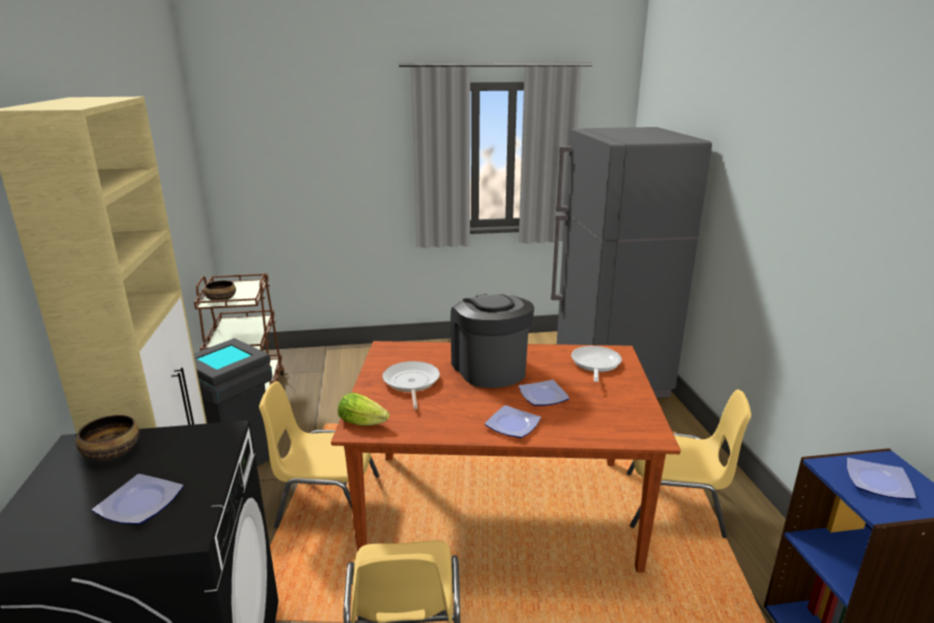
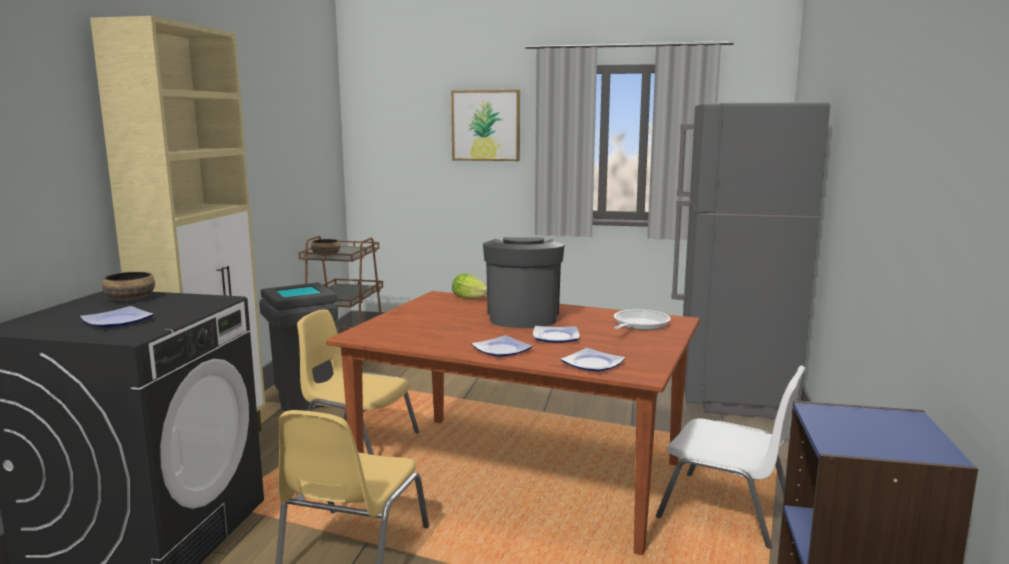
camera: 20 degrees right, 10 degrees down
lettuce [338,393,390,426] -> lettuce moved to [452,273,487,299]
frying pan [383,361,440,409] -> none
yellow chair [627,389,751,538] -> white chair [656,365,806,549]
plate [847,458,916,500] -> plate moved to [560,348,626,372]
none -> picture [451,90,520,161]

